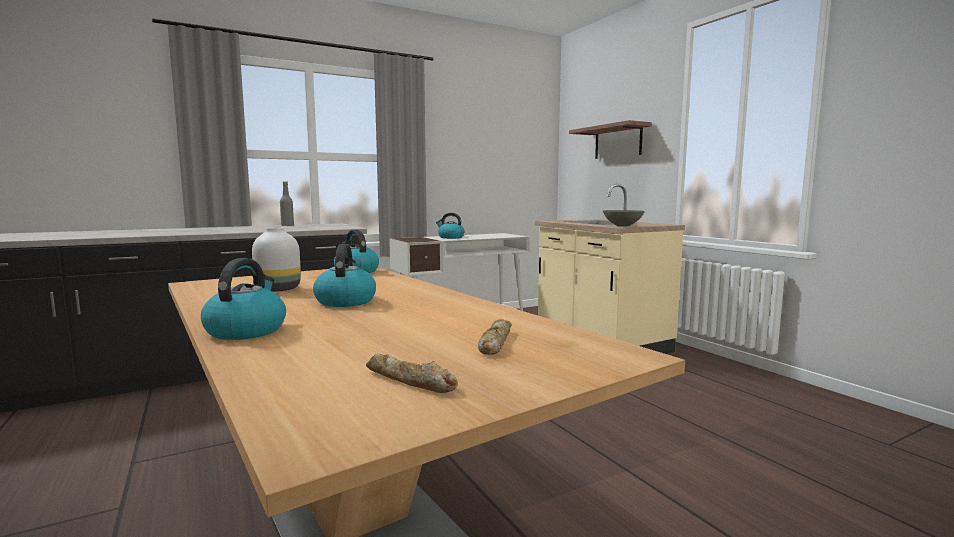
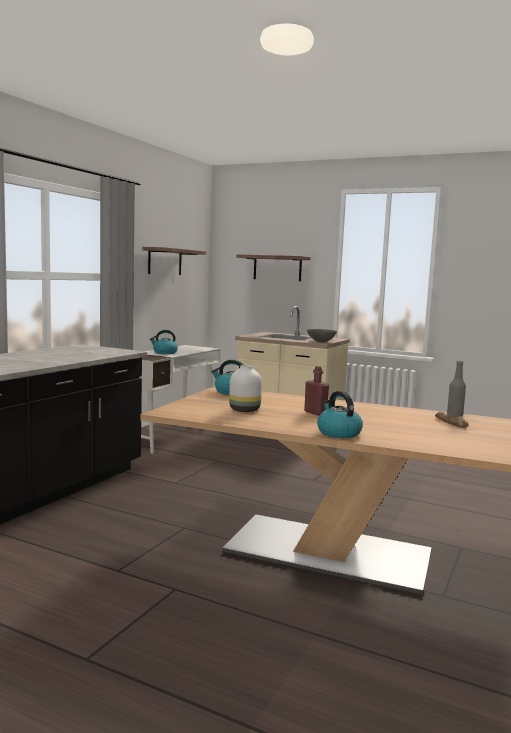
camera: 35 degrees left, 0 degrees up
grey bottle [280,181,294,226] -> grey bottle moved to [447,360,466,417]
kettle [313,244,376,307] -> red bottle [304,366,329,415]
bread [366,354,458,393] -> none
none -> shelf [143,247,206,275]

